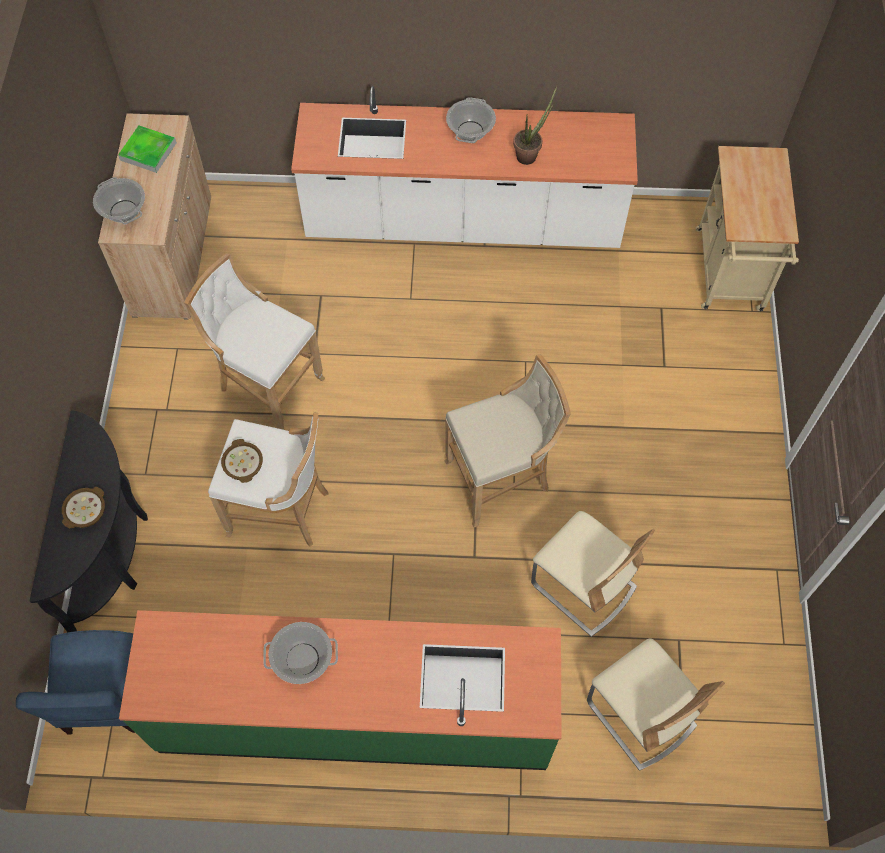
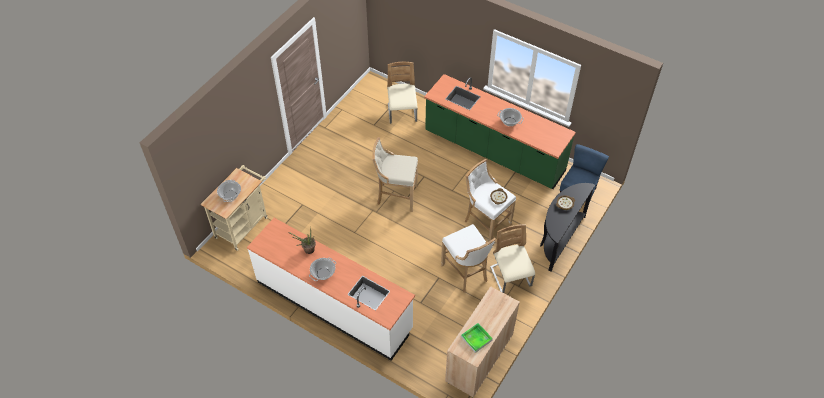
camera: 150 degrees left, 10 degrees down
cooking pot [93,177,145,224] -> cooking pot moved to [217,180,241,202]
beige chair [531,511,655,637] -> beige chair moved to [490,224,535,293]

